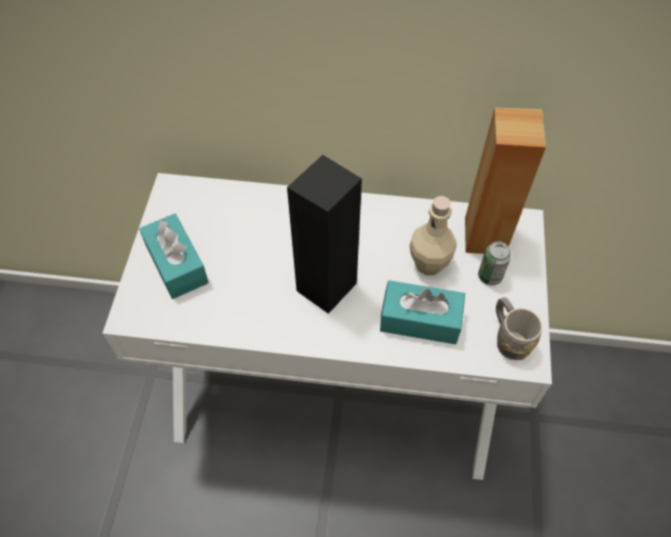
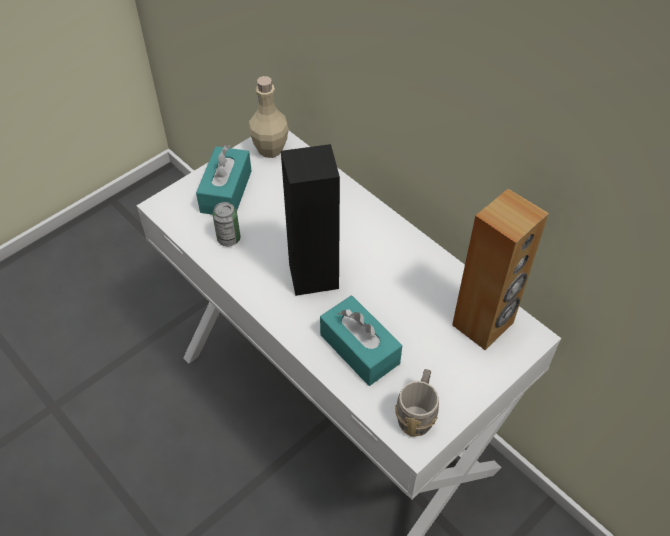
camera: 40 degrees right, 5 degrees down
beige bottle [409,196,457,275] -> beige bottle moved to [249,76,289,158]
can [478,241,511,286] -> can moved to [213,202,240,246]

